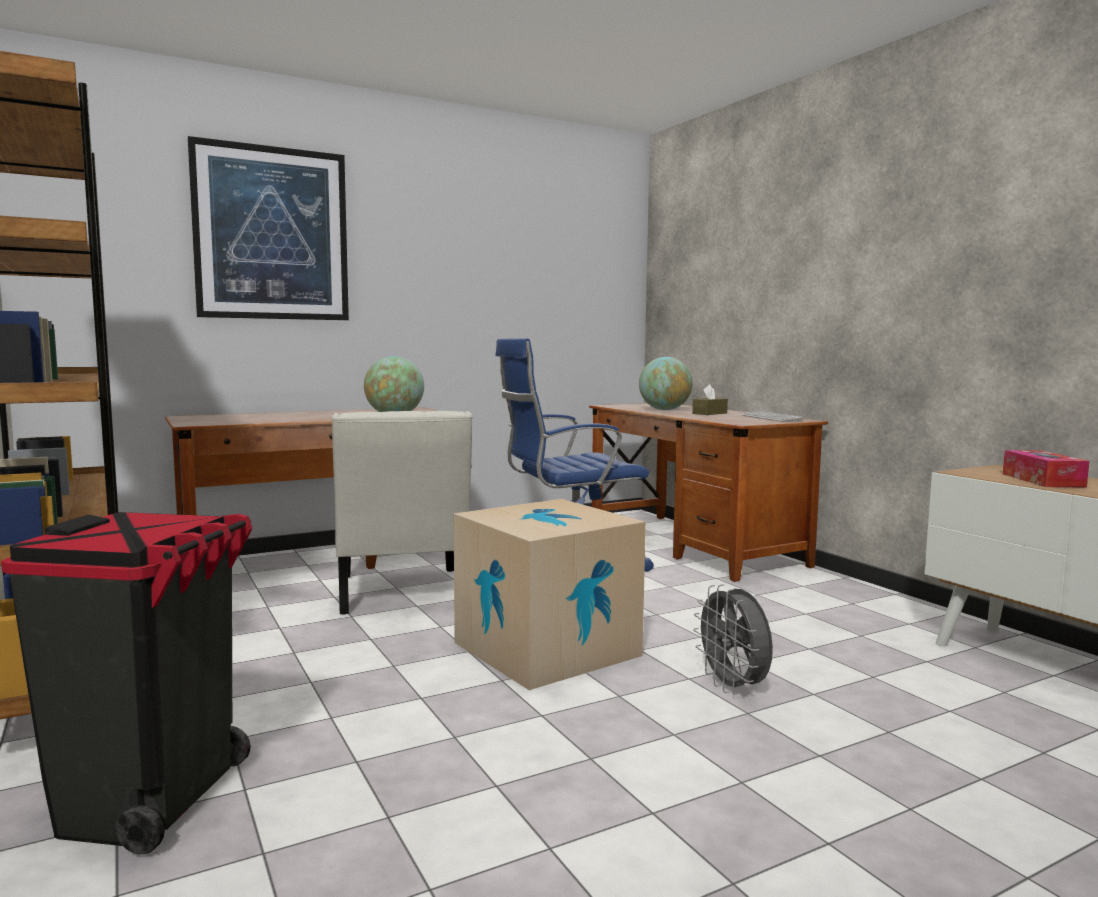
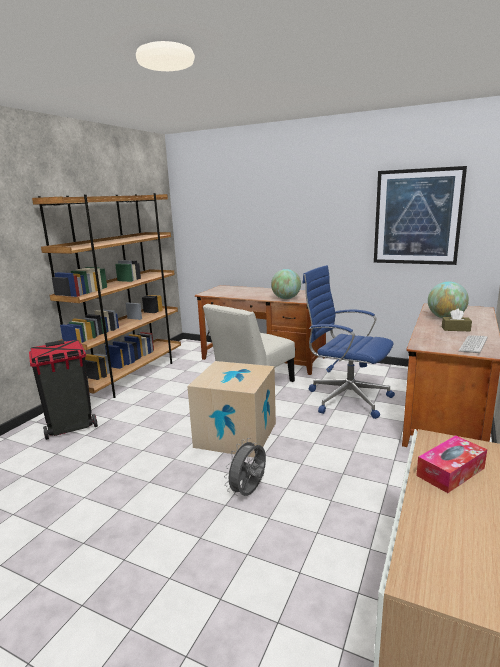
camera: 55 degrees right, 10 degrees up
picture [188,136,349,320] -> picture moved to [374,166,467,265]

